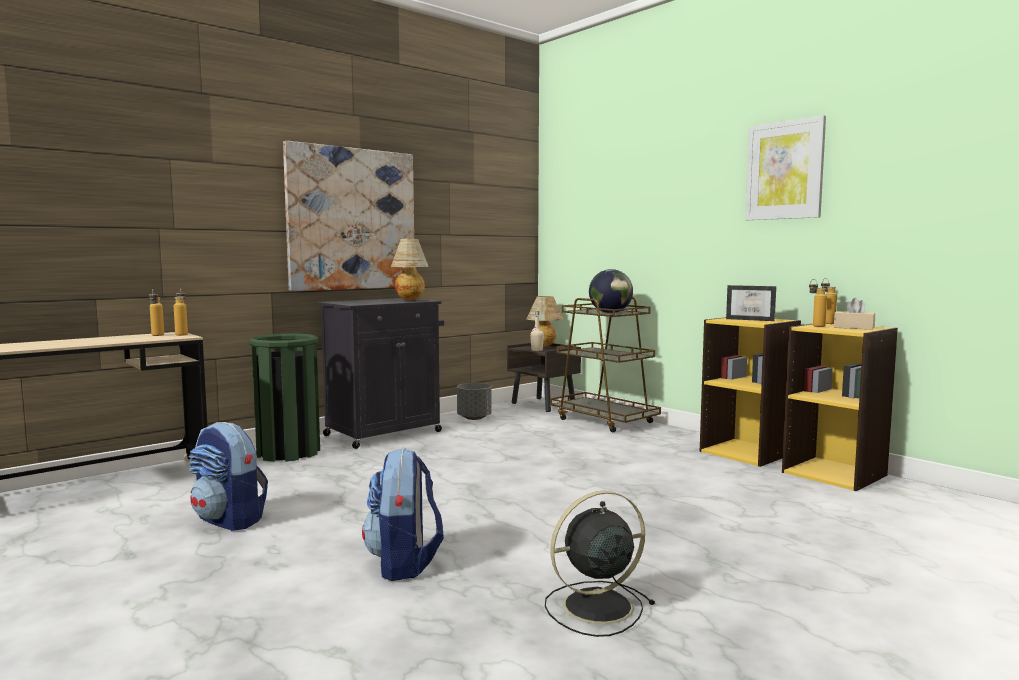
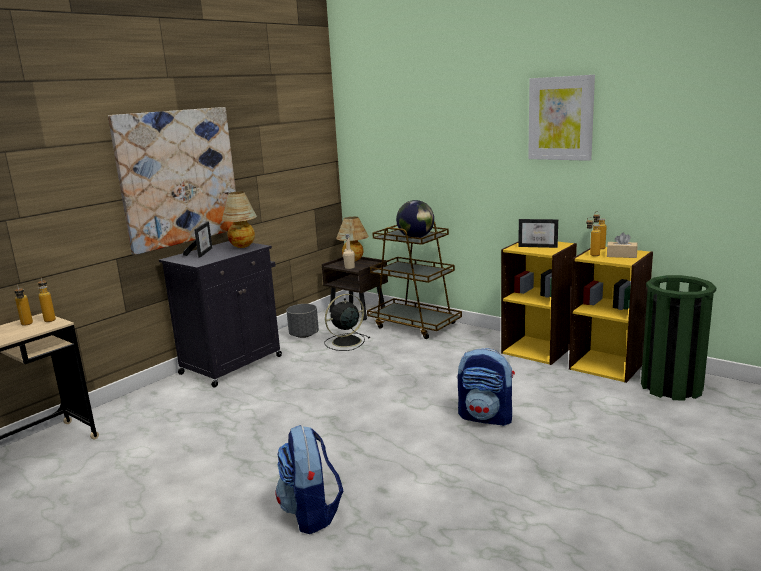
camera: 10 degrees left, 10 degrees up
backpack [189,422,268,531] -> backpack moved to [458,348,515,426]
green trash can [249,334,320,462] -> green trash can moved to [641,275,716,401]
black fan [545,491,656,637] -> black fan moved to [324,294,370,351]
none -> picture frame [183,222,212,258]

